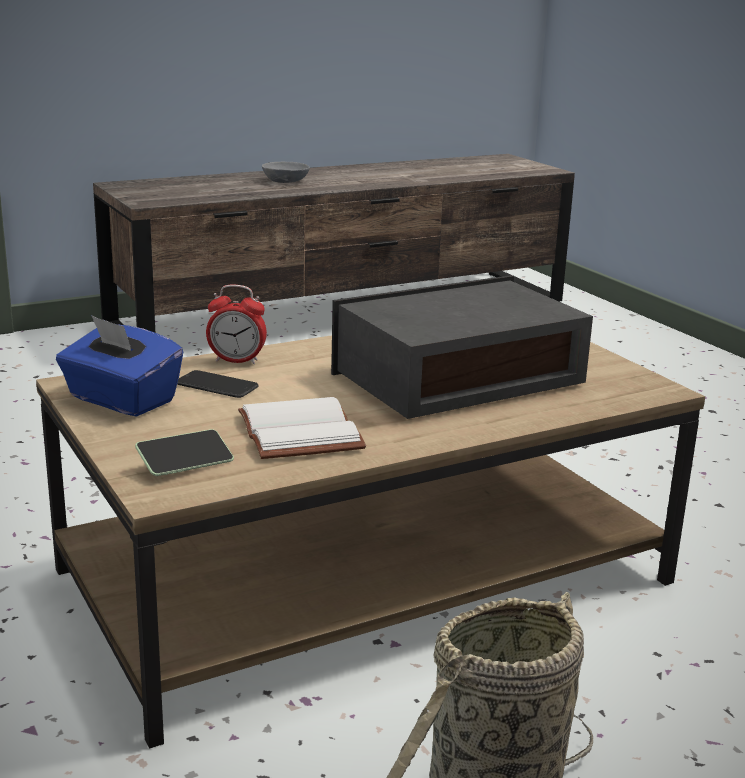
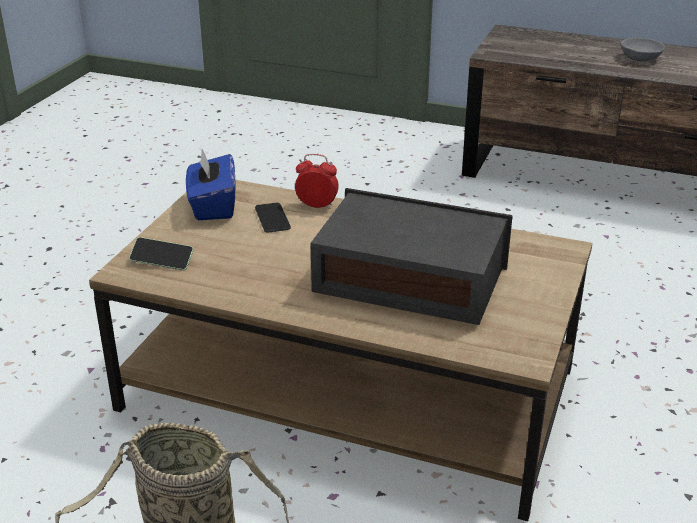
camera: 50 degrees right, 10 degrees up
alarm clock [206,285,267,364] -> alarm clock turned 135 degrees clockwise [295,153,339,209]
white book [238,397,366,459] -> none

